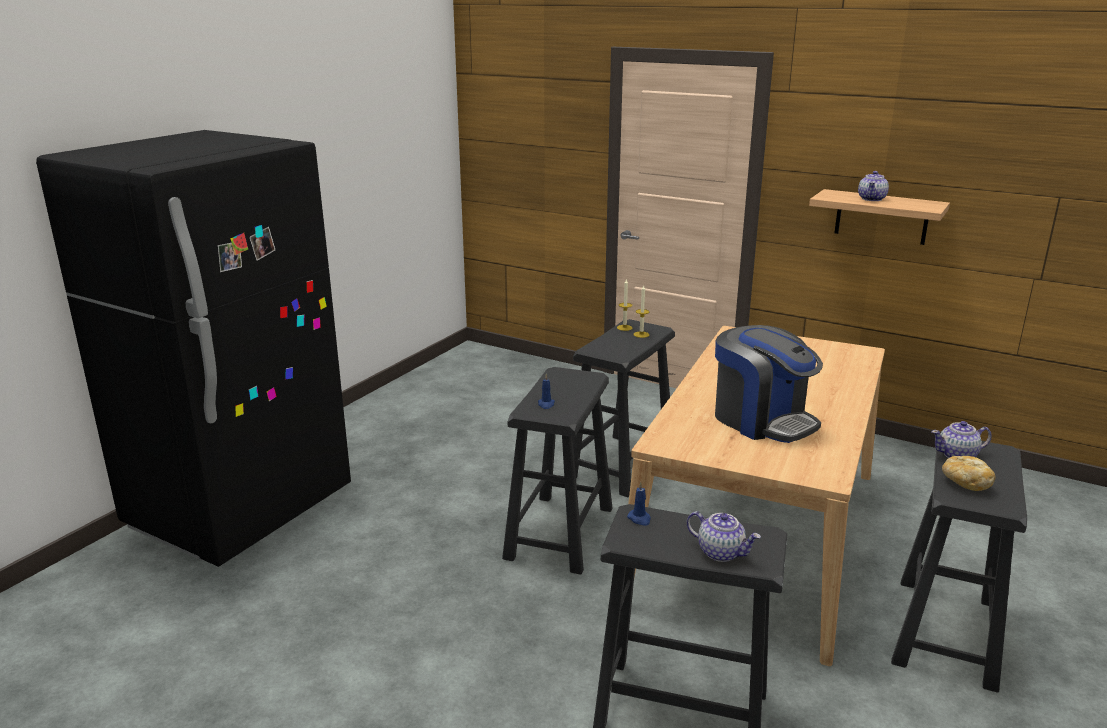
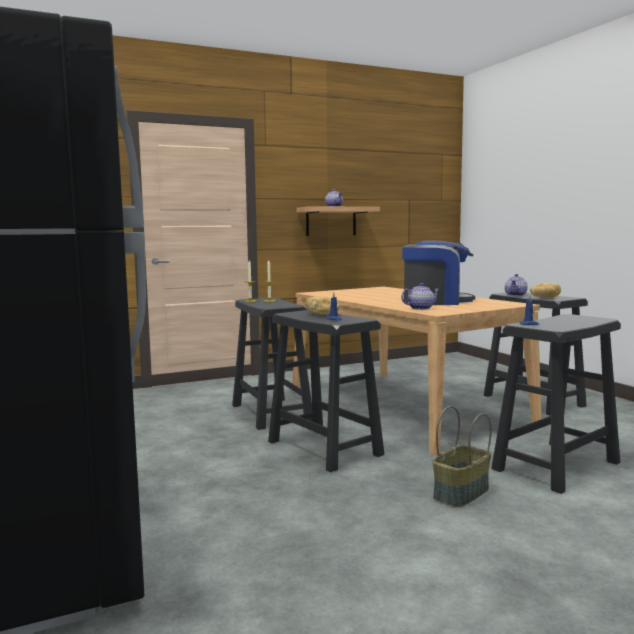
camera: 55 degrees left, 15 degrees down
teapot [687,511,761,562] -> teapot moved to [401,283,440,310]
none -> bread [305,297,340,315]
none -> basket [432,406,492,507]

